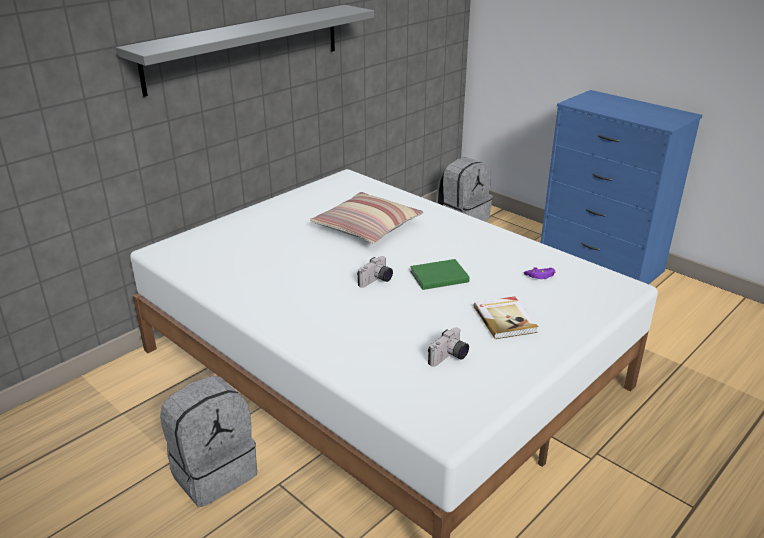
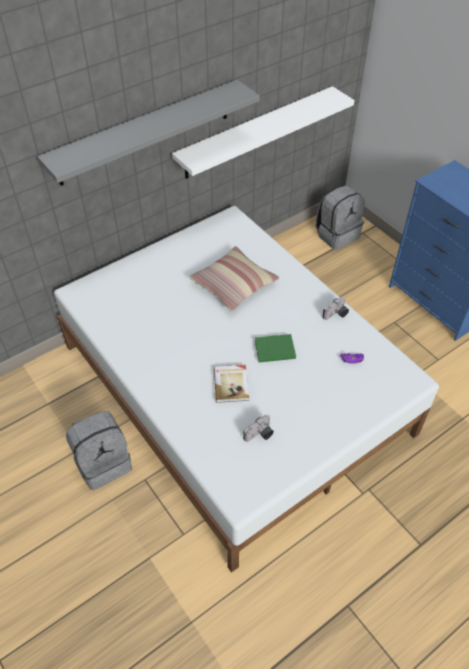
camera: 10 degrees right, 20 degrees up
camera [357,256,393,288] -> camera moved to [322,297,349,320]
book [473,296,538,339] -> book moved to [214,365,249,403]
none -> white shelf [172,86,355,179]

